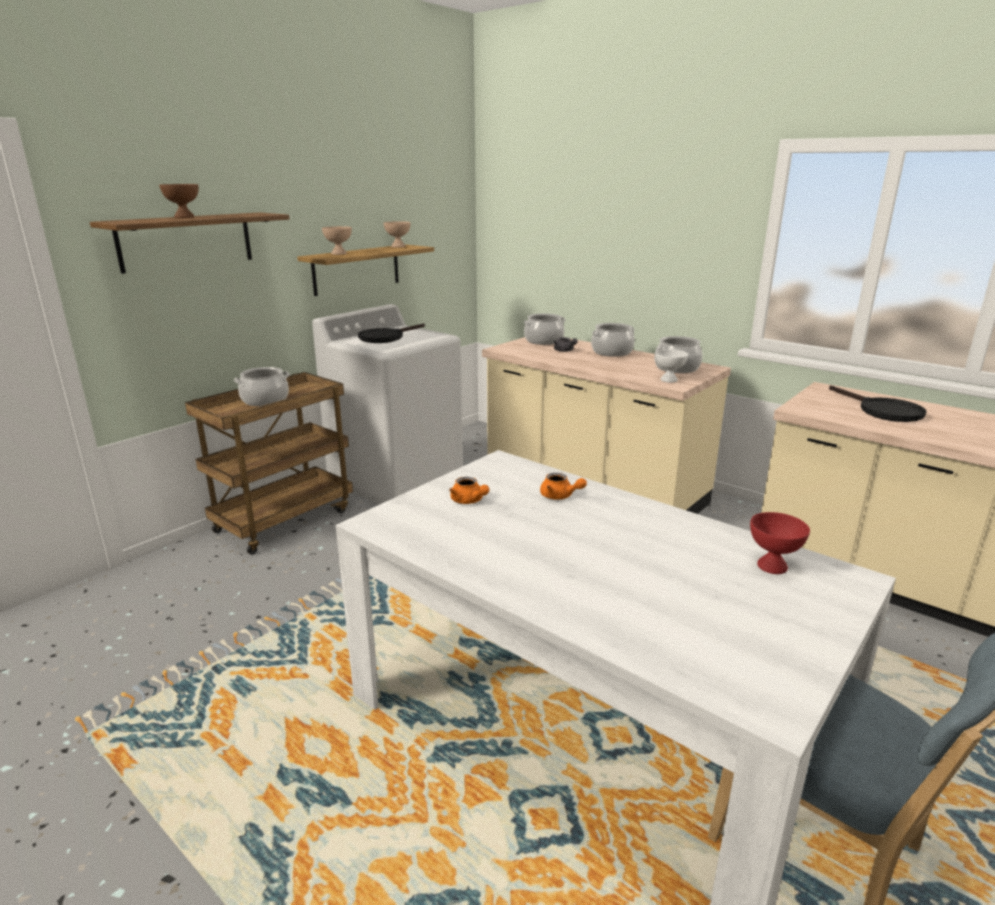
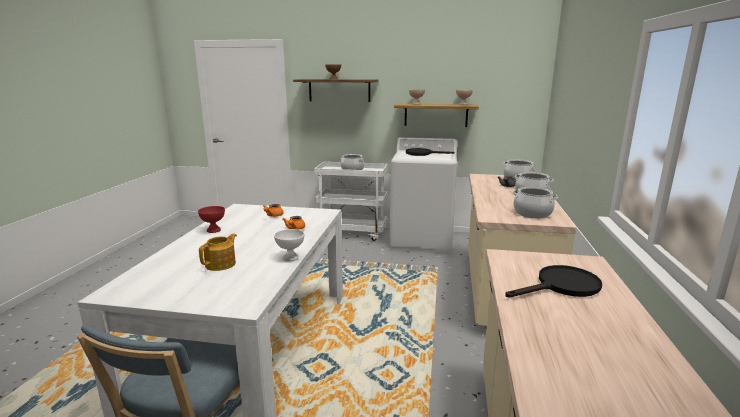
camera: 60 degrees right, 5 degrees down
brown cart [185,372,353,555] -> white cart [314,162,388,241]
white bowl [655,349,688,383] -> white bowl moved to [274,229,304,261]
red bowl [750,512,810,574] -> red bowl moved to [198,206,225,233]
black frying pan [829,385,927,422] -> black frying pan turned 150 degrees counterclockwise [505,265,602,298]
none -> teapot [199,233,237,271]

